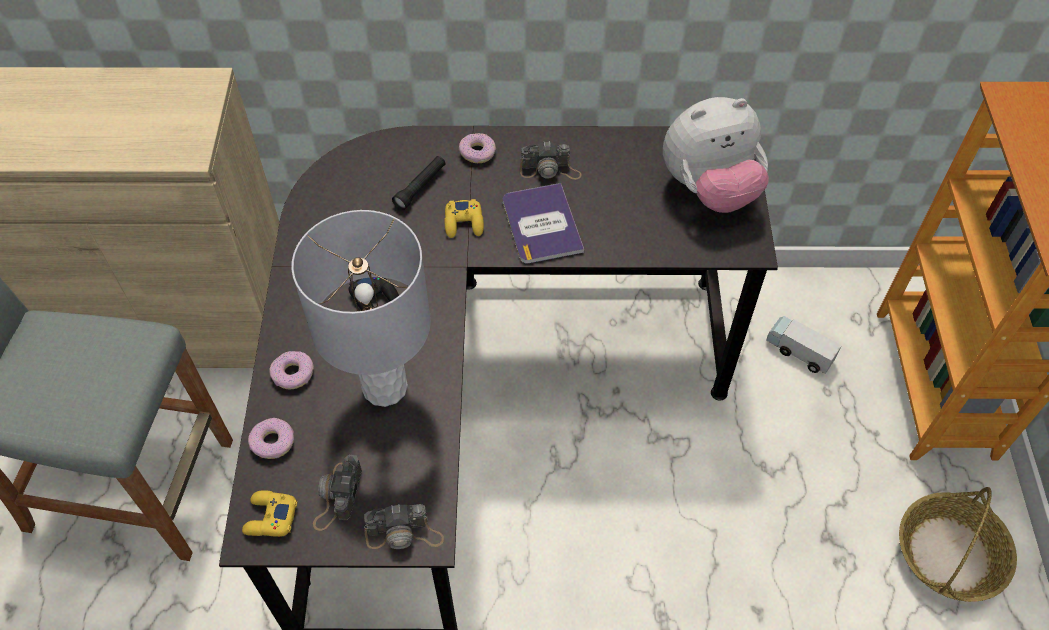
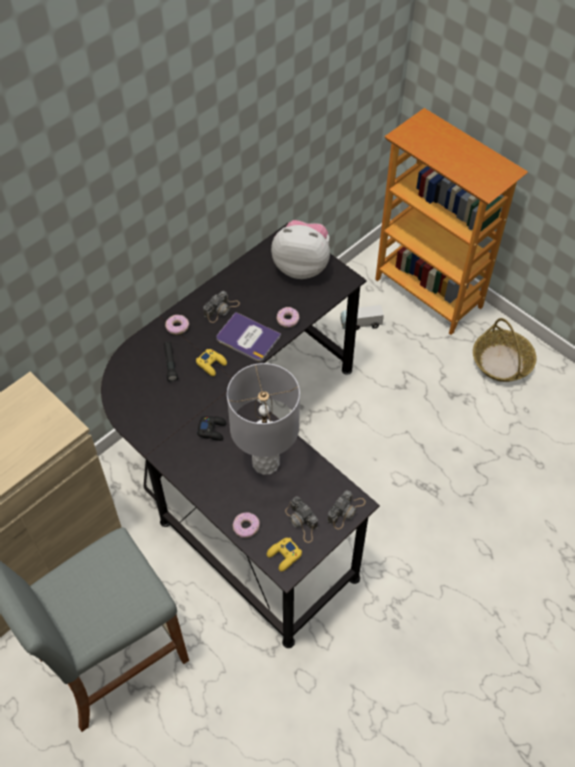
camera: 45 degrees left, 0 degrees up
donut [269,351,314,390] -> donut moved to [276,307,300,328]
plush toy [663,97,769,213] -> plush toy turned 105 degrees counterclockwise [271,220,330,279]

